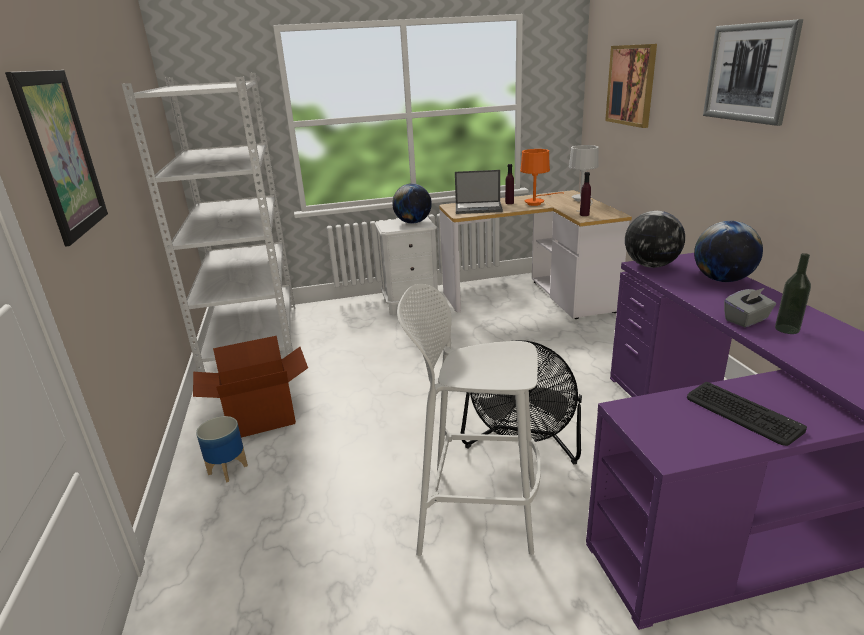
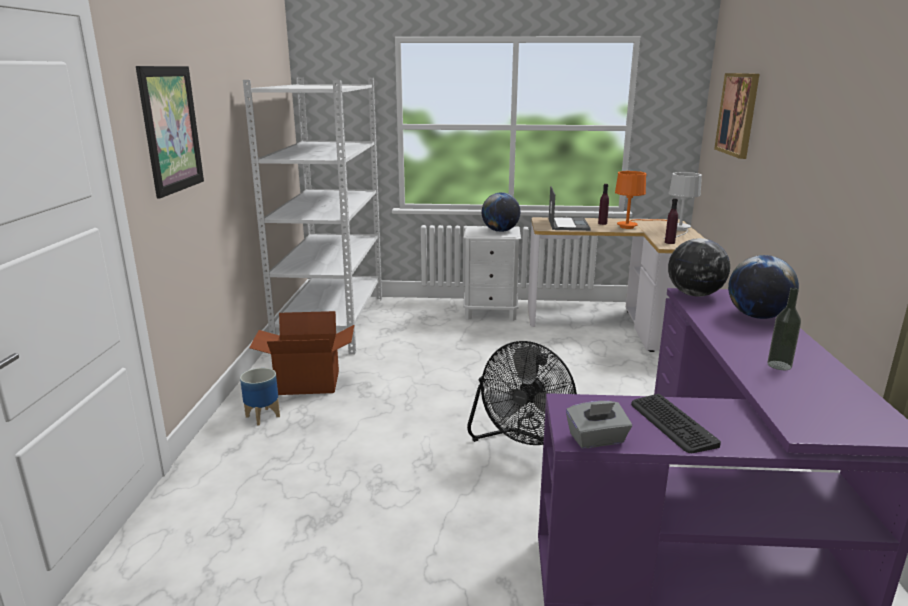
camera: 15 degrees right, 5 degrees down
white stool [397,284,541,556] -> none
laptop [455,170,503,214] -> laptop turned 105 degrees counterclockwise [549,186,591,231]
picture [703,19,803,126] -> none
grey tissue box [724,288,776,327] -> grey tissue box moved to [566,401,632,448]

